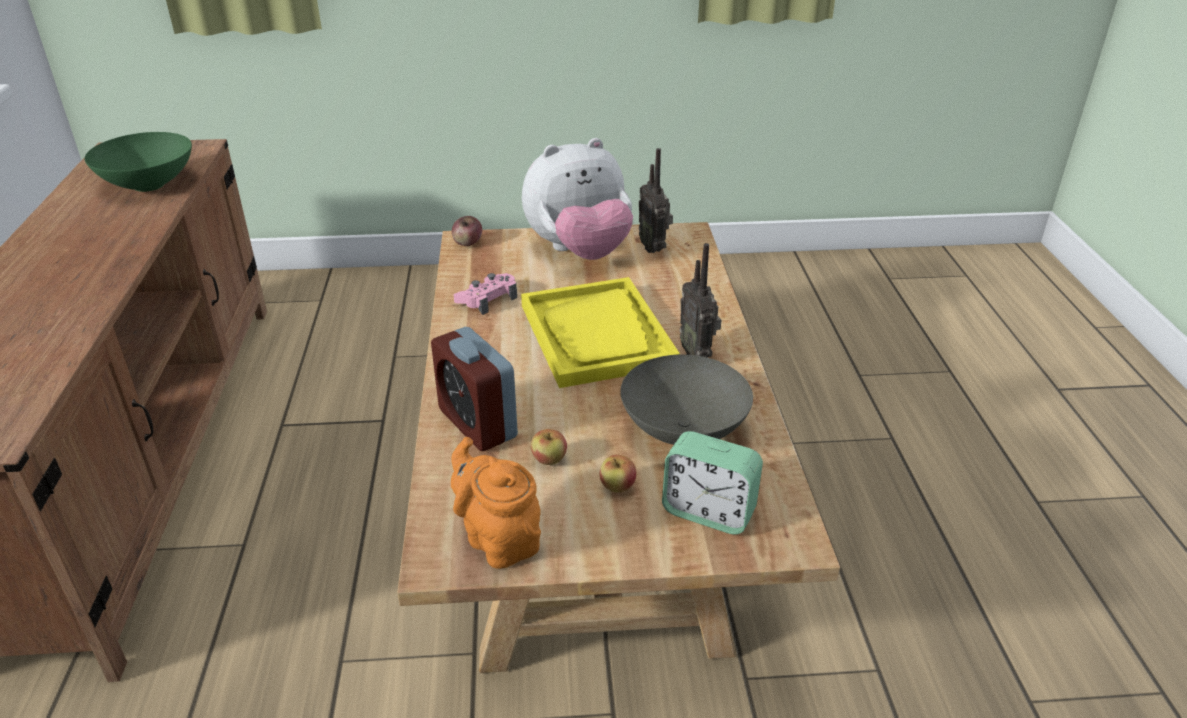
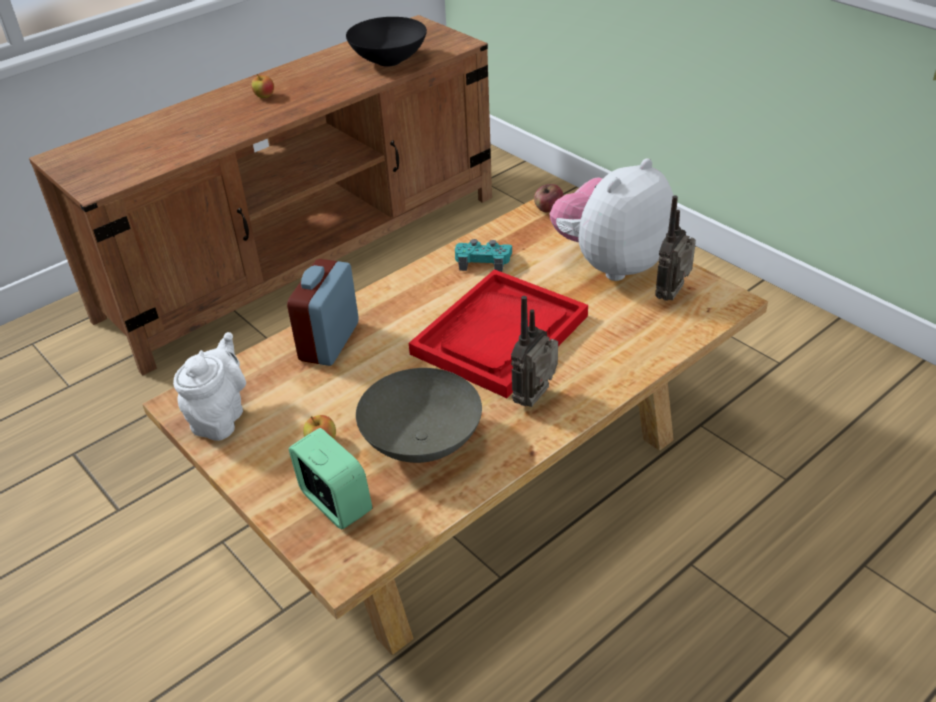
camera: 55 degrees right, 5 degrees up
green bowl [85,132,192,192] -> black bowl [346,17,427,67]
orange teapot [451,437,541,569] -> white teapot [173,332,246,441]
pink game controller [454,273,517,315] -> turquoise game controller [455,239,512,272]
yellow tray [521,277,680,388] -> red tray [409,269,588,398]
plush toy [522,138,633,260] -> plush toy turned 105 degrees clockwise [550,158,673,281]
apple [531,429,567,465] -> apple moved to [251,74,274,98]
alarm clock [662,431,763,535] -> alarm clock turned 150 degrees clockwise [289,428,372,529]

